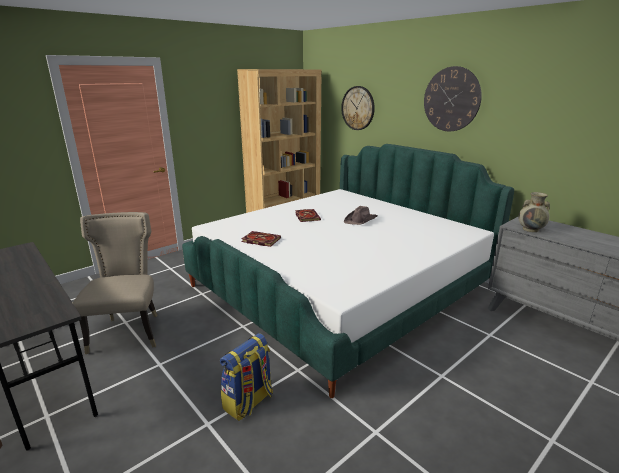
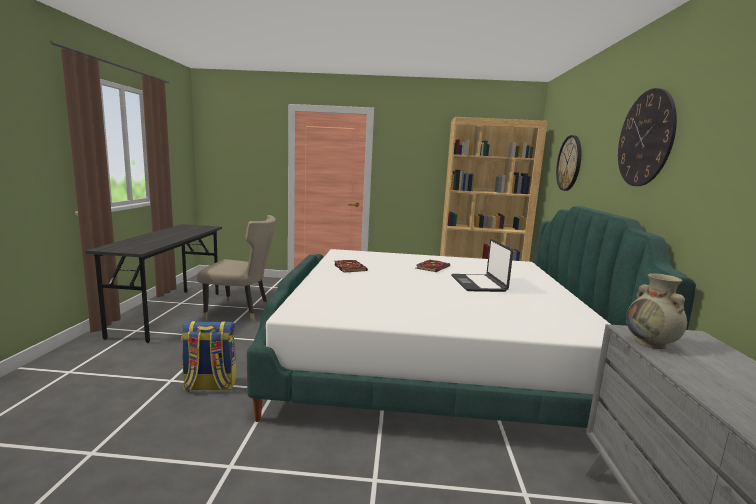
camera: 45 degrees right, 10 degrees down
beige chair [73,212,158,354] -> beige chair turned 60 degrees clockwise [197,215,276,322]
brown hat [344,206,377,225] -> laptop [451,239,513,292]

